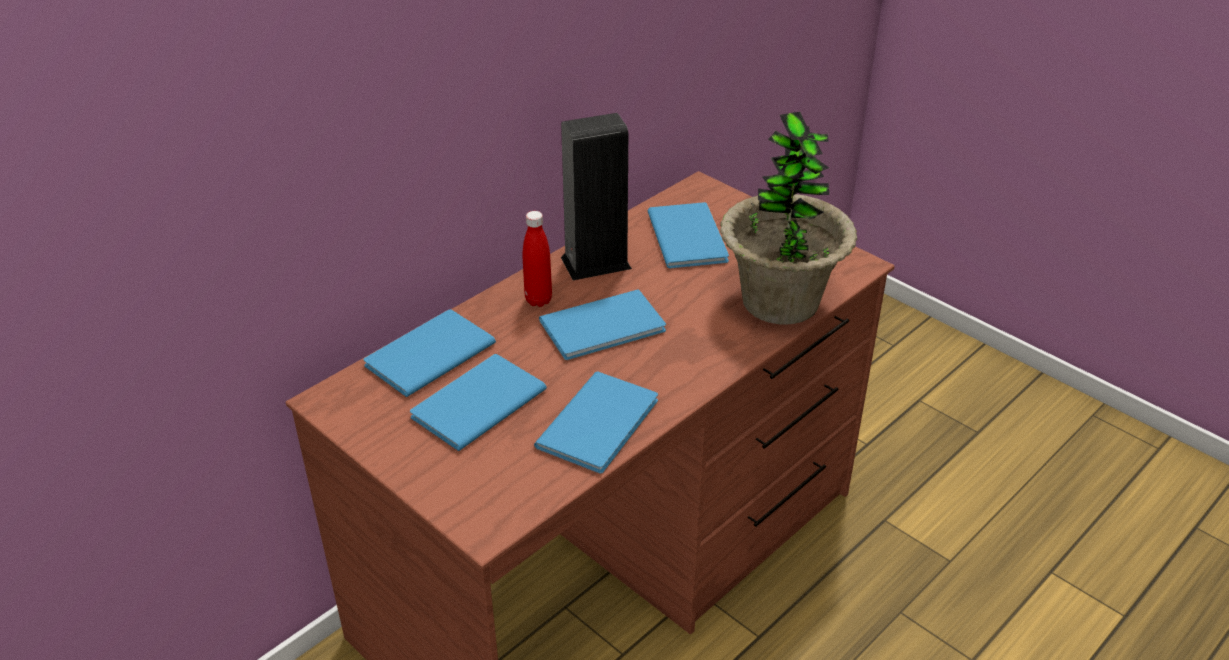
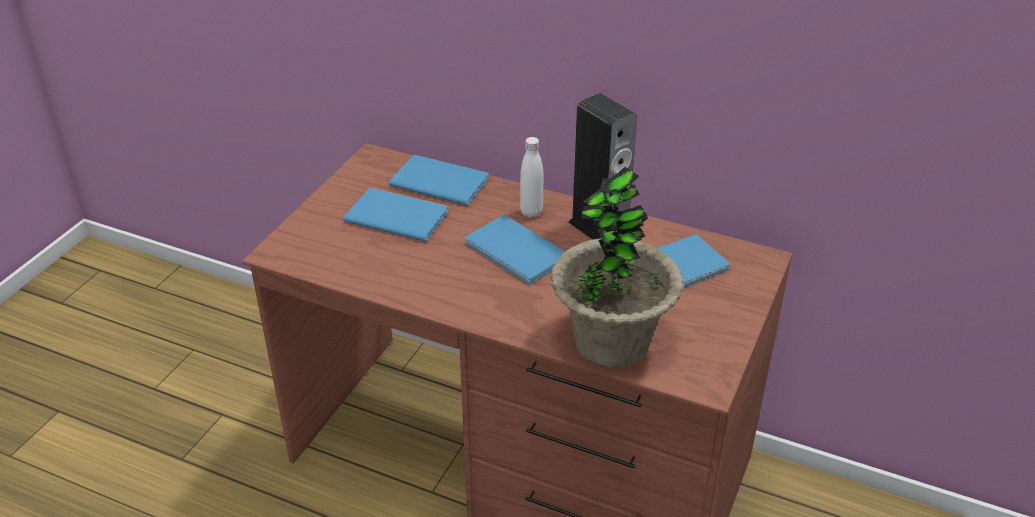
camera: 70 degrees right, 0 degrees up
red bottle [523,211,552,307] -> white bottle [520,137,543,218]
blue book [534,372,658,474] -> none

